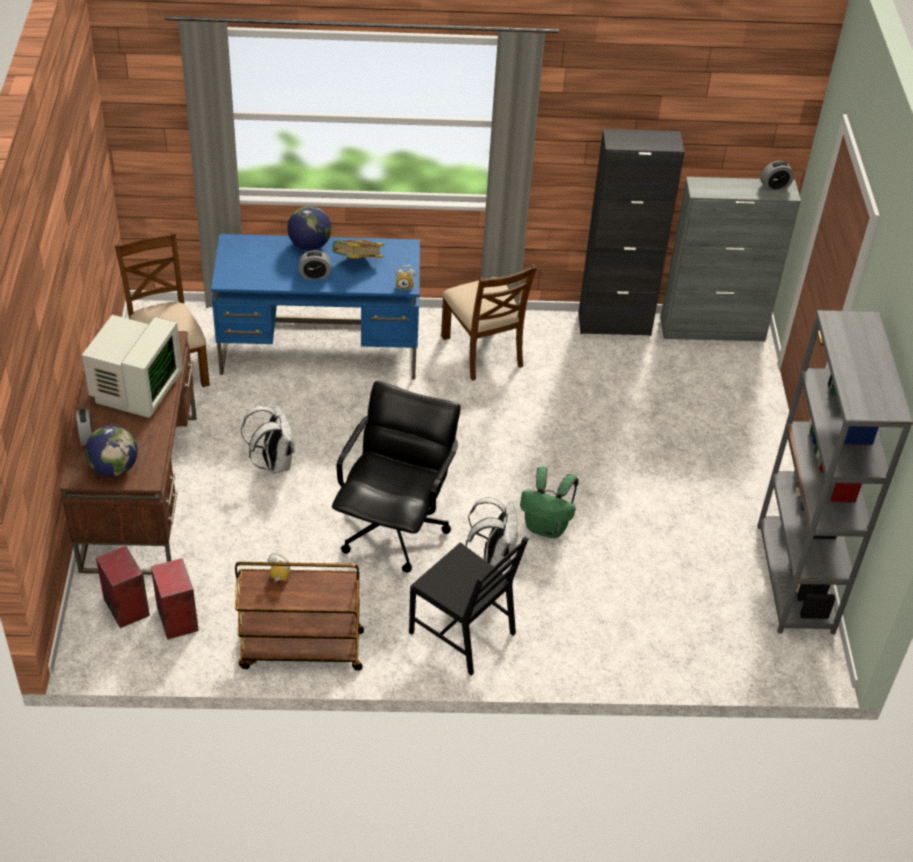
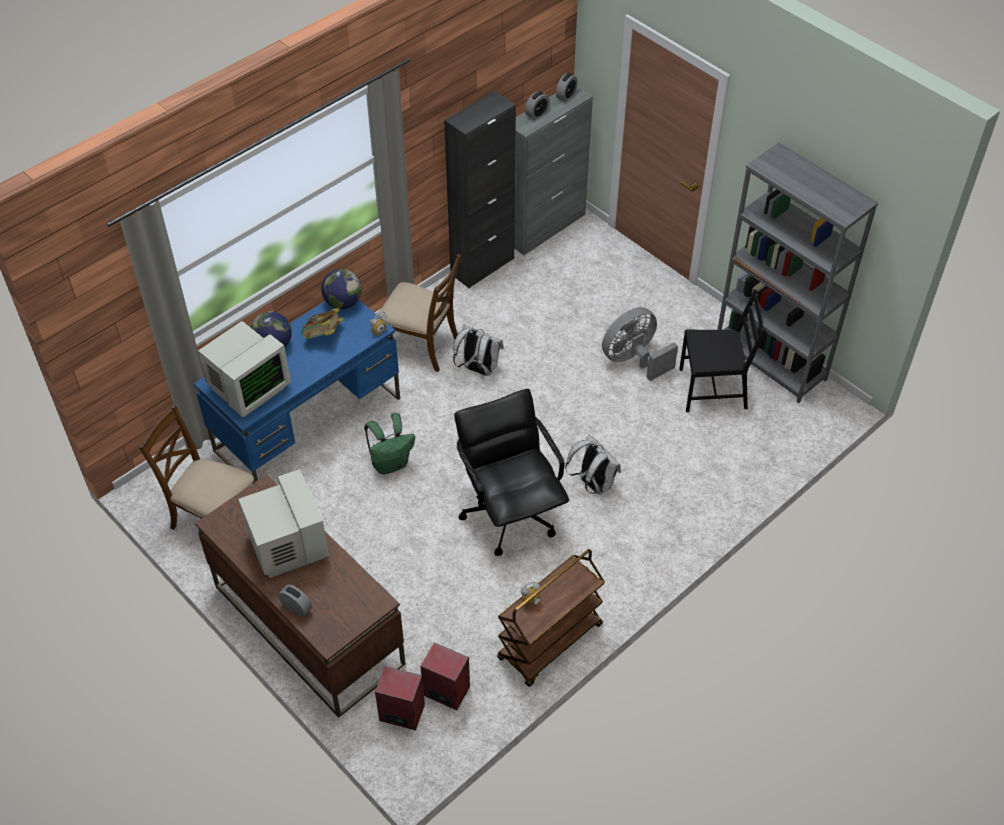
camera: 40 degrees left, 5 degrees up
globe [85,425,138,477] -> globe moved to [321,269,362,309]
white backpack [241,405,295,474] -> white backpack moved to [453,325,503,376]
alarm clock [299,250,331,279] -> alarm clock moved to [525,91,550,120]
black chair [409,537,528,676] -> black chair moved to [679,289,766,412]
green backpack [520,467,579,538] -> green backpack moved to [364,413,415,474]
none -> monitor [198,321,291,417]
none -> grey fan [602,307,678,381]

